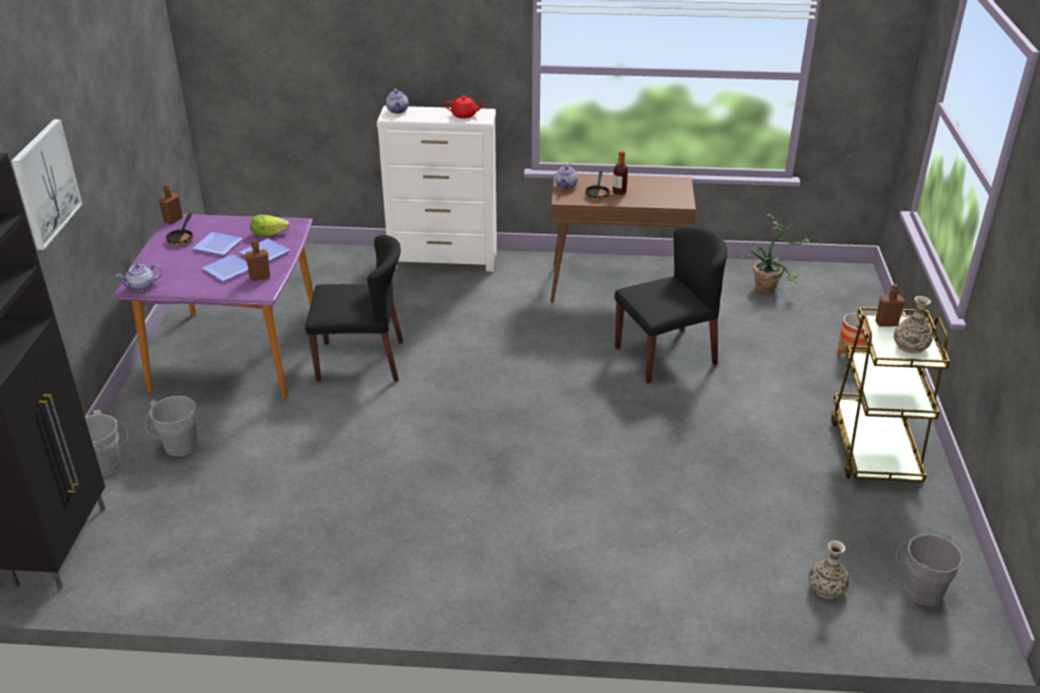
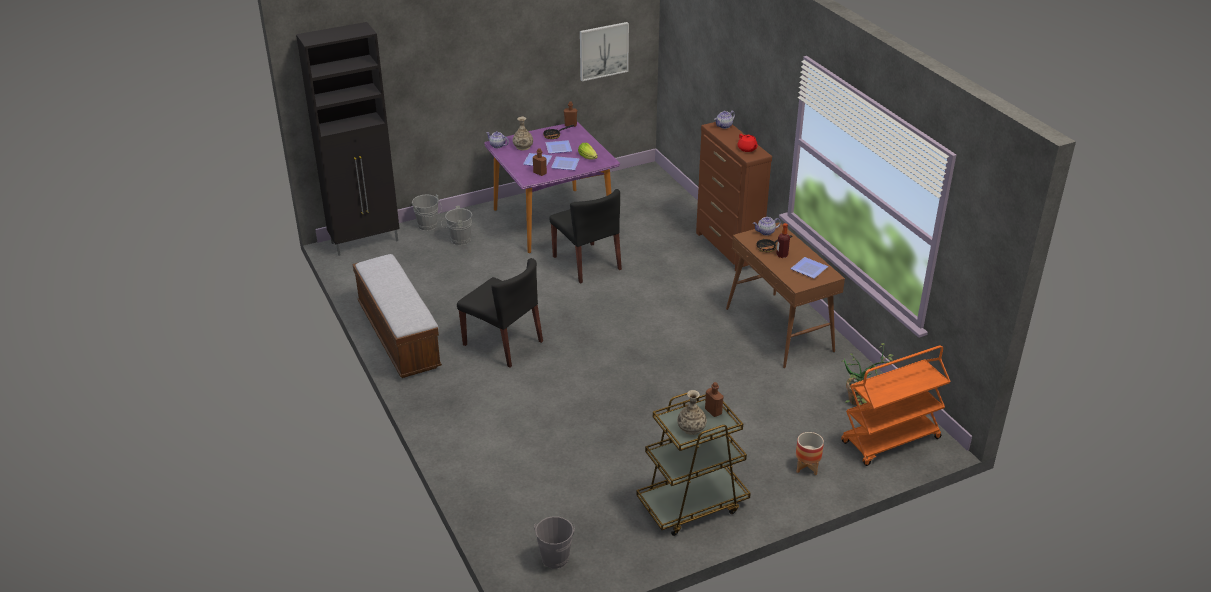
camera: 60 degrees right, 0 degrees up
picture [11,119,83,250] -> picture moved to [580,22,629,81]
white dresser [377,106,497,272] -> brown dresser [696,122,772,271]
black chair [614,225,727,384] -> black chair moved to [457,258,543,368]
vase [809,541,849,599] -> vase moved to [513,117,533,150]
none -> bench [353,254,442,378]
none -> plate [790,257,829,278]
none -> orange cart [841,345,951,466]

